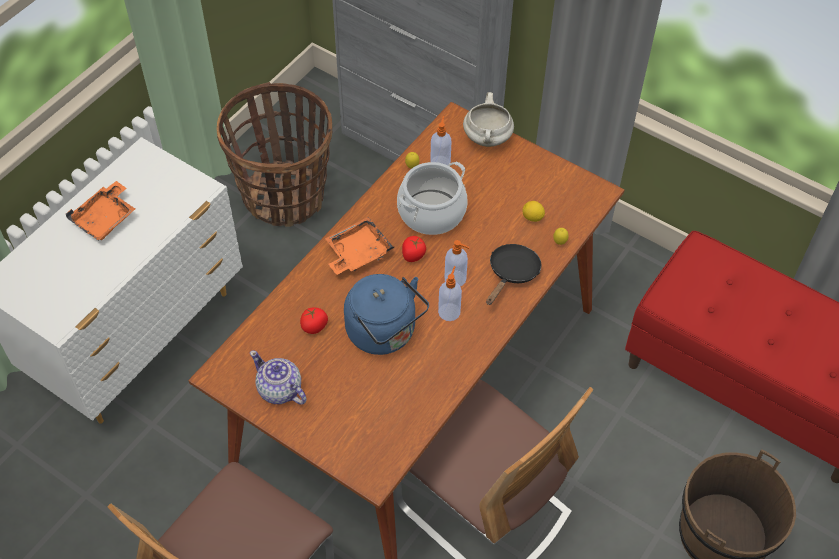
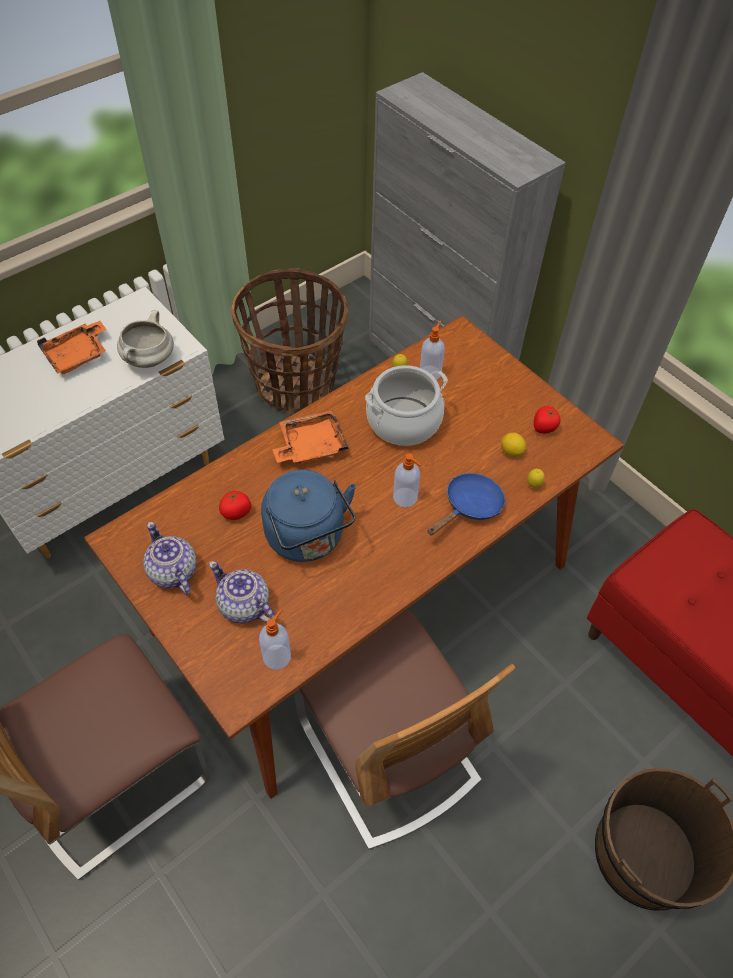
camera: 15 degrees right, 0 degrees up
tomato [402,236,426,262] -> tomato moved to [534,406,561,434]
soap dispenser [438,266,462,321] -> soap dispenser moved to [259,609,291,670]
white cooking pot [463,92,514,147] -> white cooking pot moved to [117,310,174,368]
black frying pan [486,244,542,305] -> blue frying pan [427,473,505,535]
none -> teapot [209,561,275,624]

